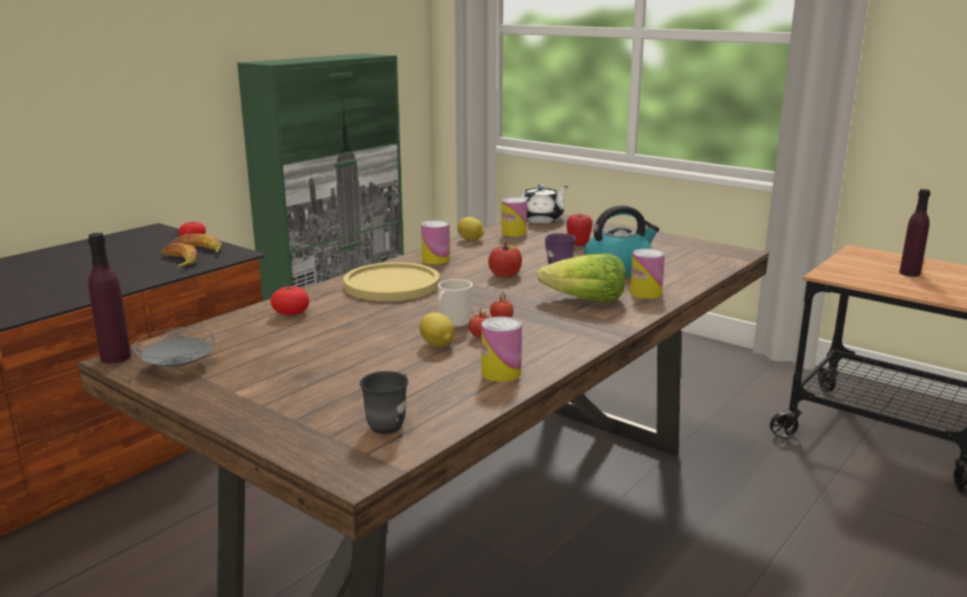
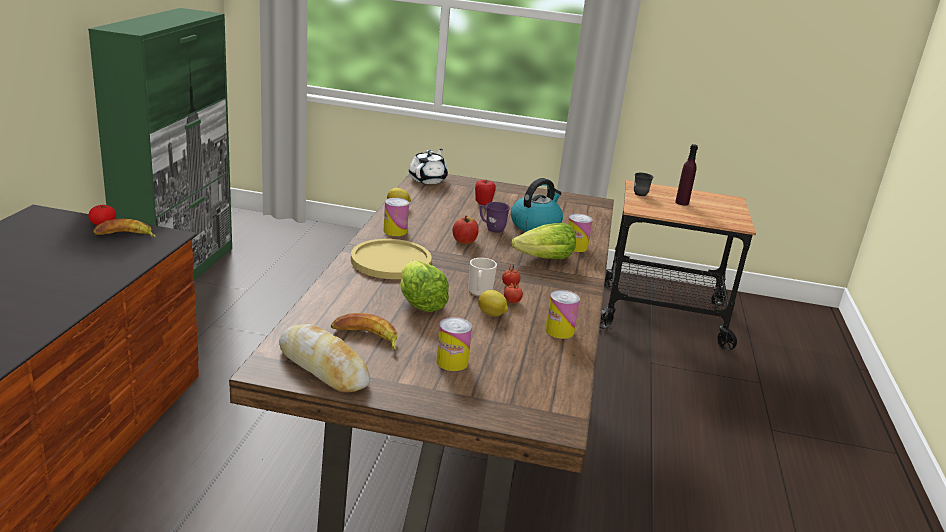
camera: 30 degrees left, 5 degrees up
purple bottle [88,233,131,363] -> none
grey plate [133,327,216,367] -> bread [279,324,370,392]
banana [161,243,197,268] -> banana moved to [331,313,398,351]
tomato [270,285,309,315] -> none
grey mug [360,371,408,434] -> grey mug moved to [634,173,653,196]
can [501,197,527,237] -> can moved to [436,317,472,371]
none -> lettuce [400,260,449,312]

